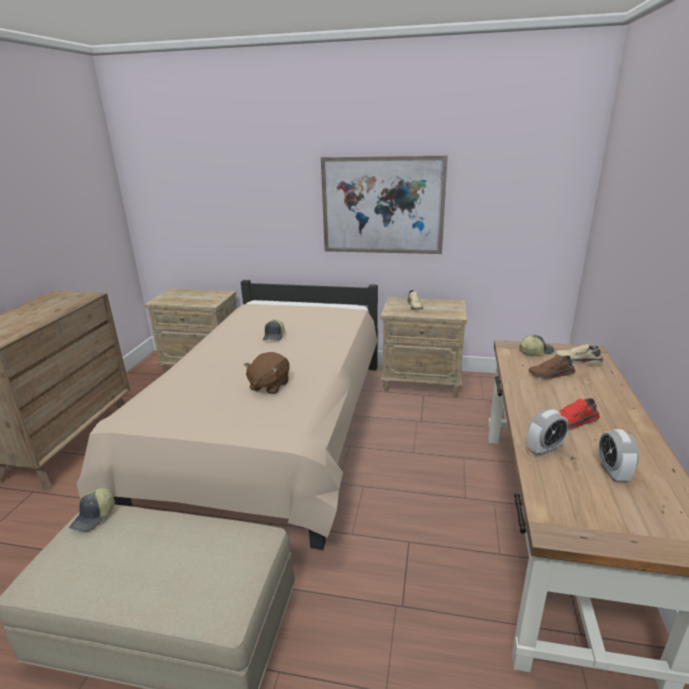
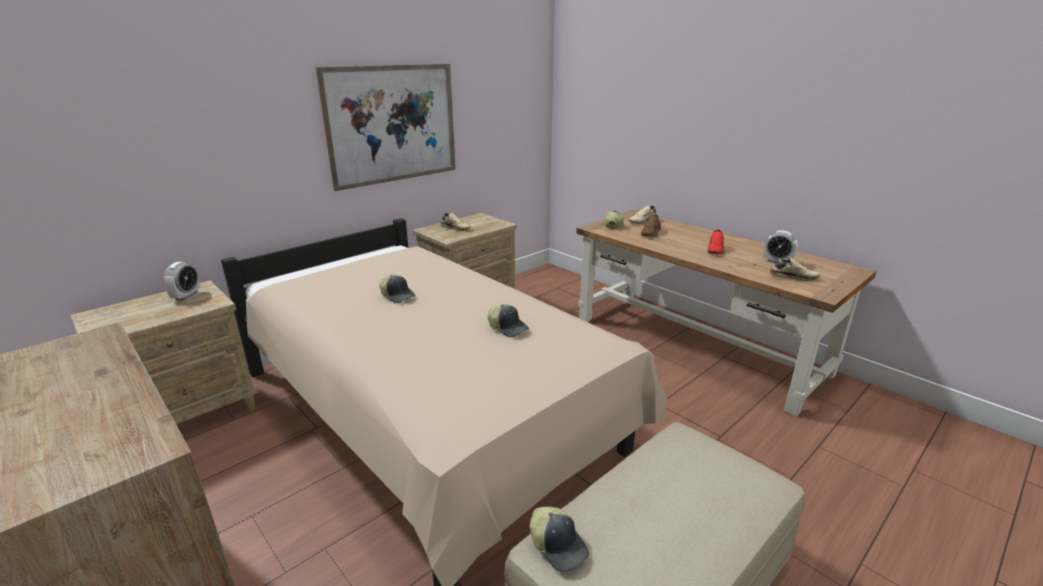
camera: 55 degrees left, 0 degrees up
brown plush toy [244,352,290,394] -> cap [488,304,529,337]
alarm clock [527,409,568,456] -> alarm clock moved to [163,262,200,301]
none -> beige shoe [769,257,820,281]

